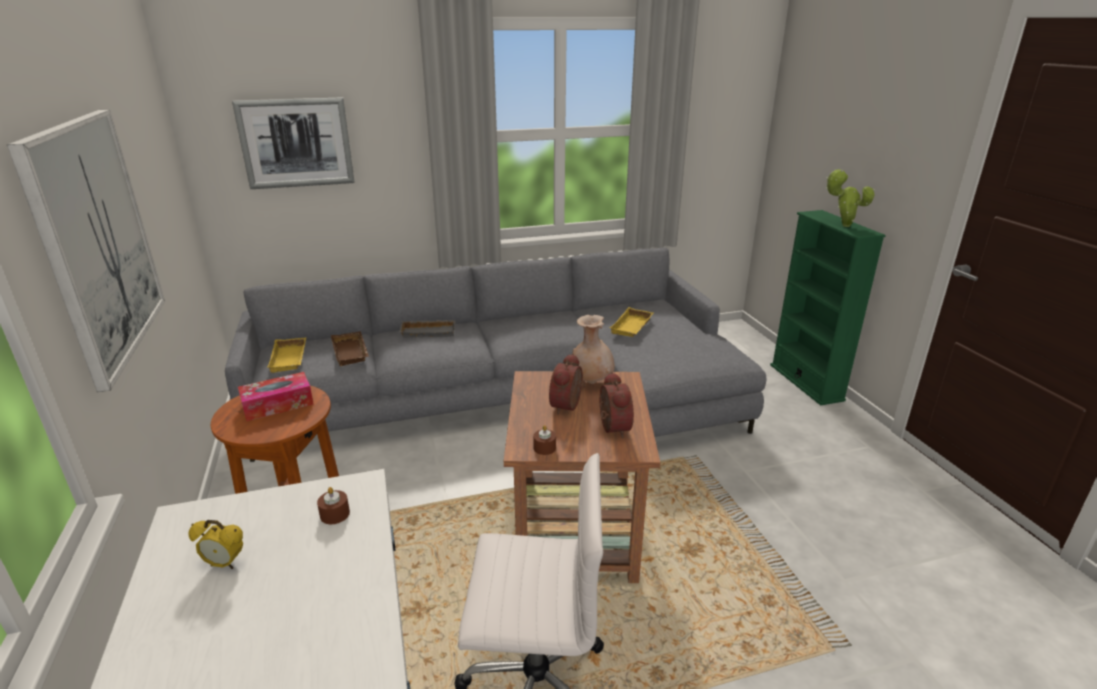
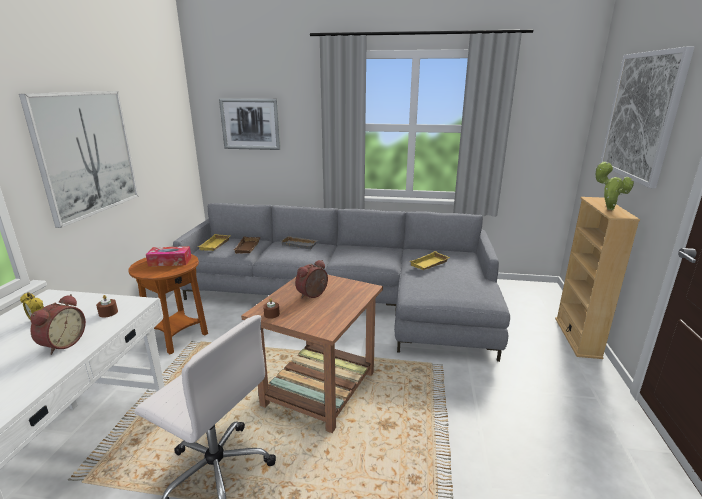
camera: 25 degrees right, 5 degrees down
beige vase [573,315,615,384] -> none
alarm clock [600,372,634,438] -> alarm clock moved to [30,294,86,355]
green bookcase [770,210,886,406] -> beige bookcase [555,197,640,359]
none -> picture [600,46,695,188]

